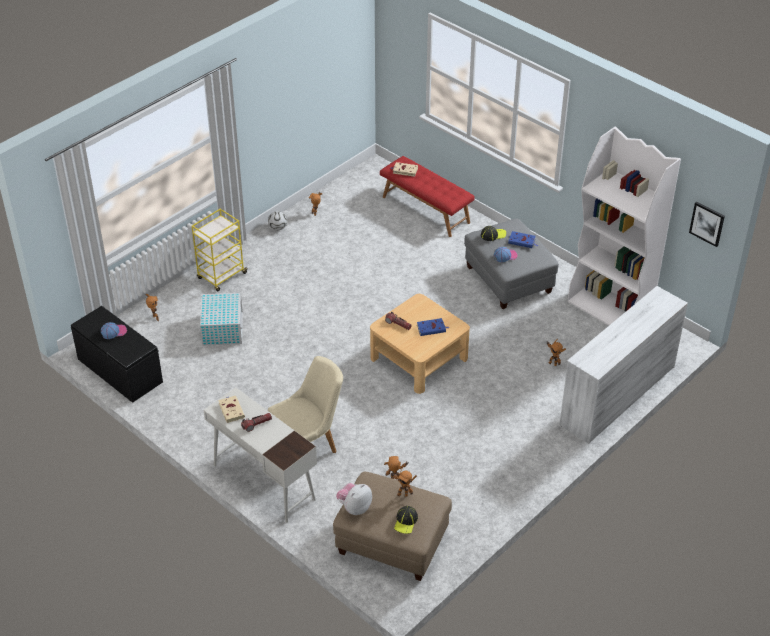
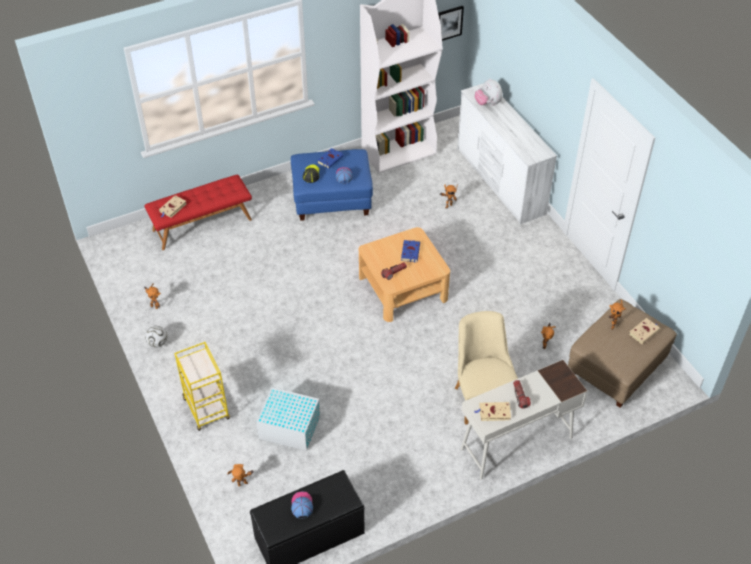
camera: 70 degrees left, 5 degrees up
plush toy [336,483,372,515] -> plush toy moved to [475,78,503,106]
cap [394,506,418,534] -> beige book [629,318,660,344]
grey ottoman [464,219,559,309] -> blue ottoman [291,149,373,221]

